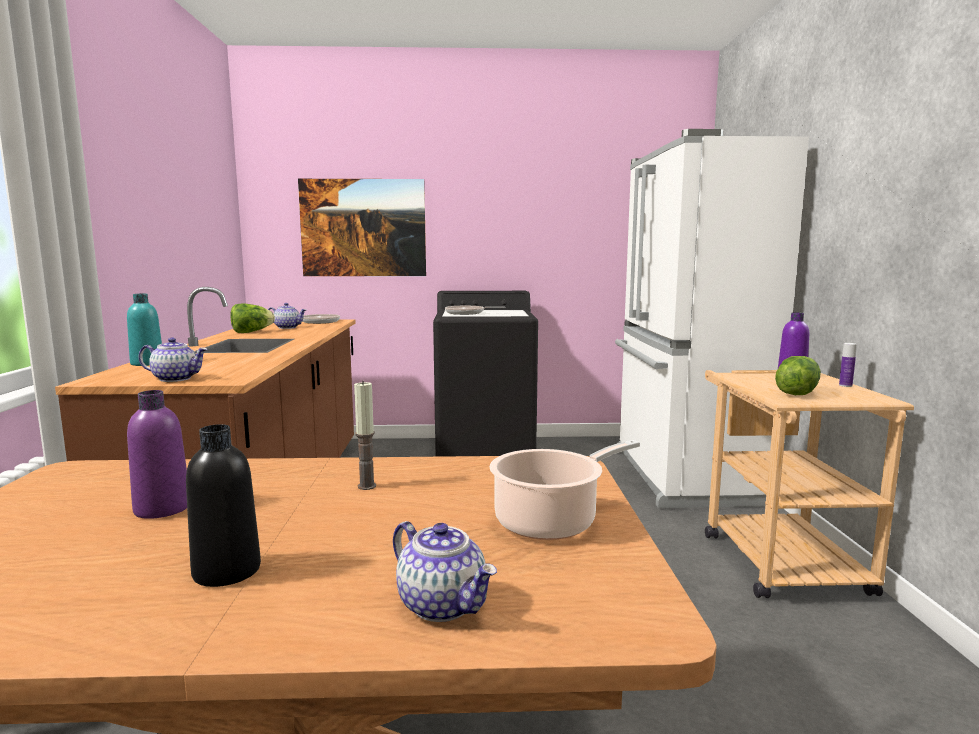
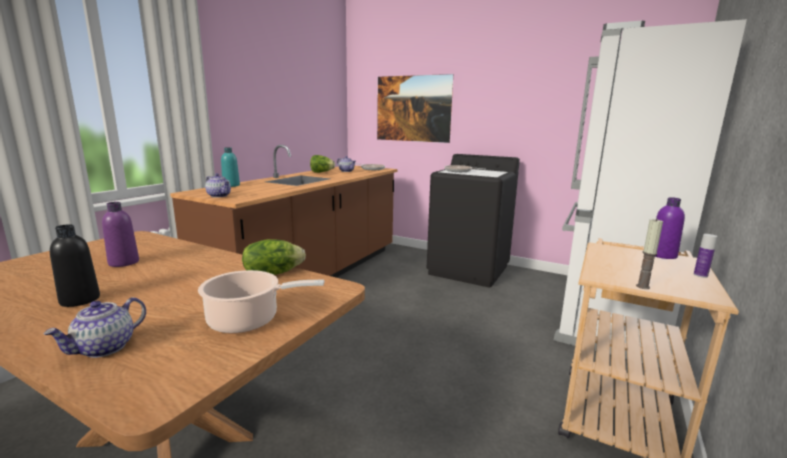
camera: 30 degrees right, 5 degrees up
candle [354,381,376,490] -> candle moved to [636,218,663,289]
teapot [393,521,497,622] -> teapot turned 45 degrees clockwise [43,297,146,358]
lettuce [775,356,821,395] -> lettuce moved to [242,239,306,275]

